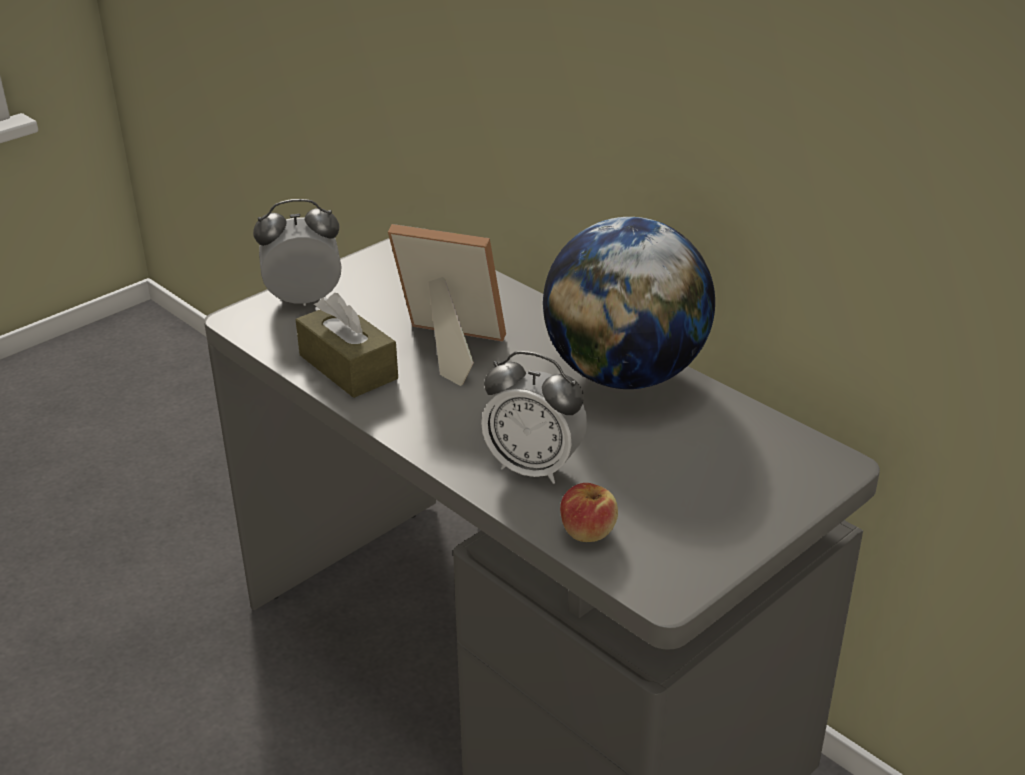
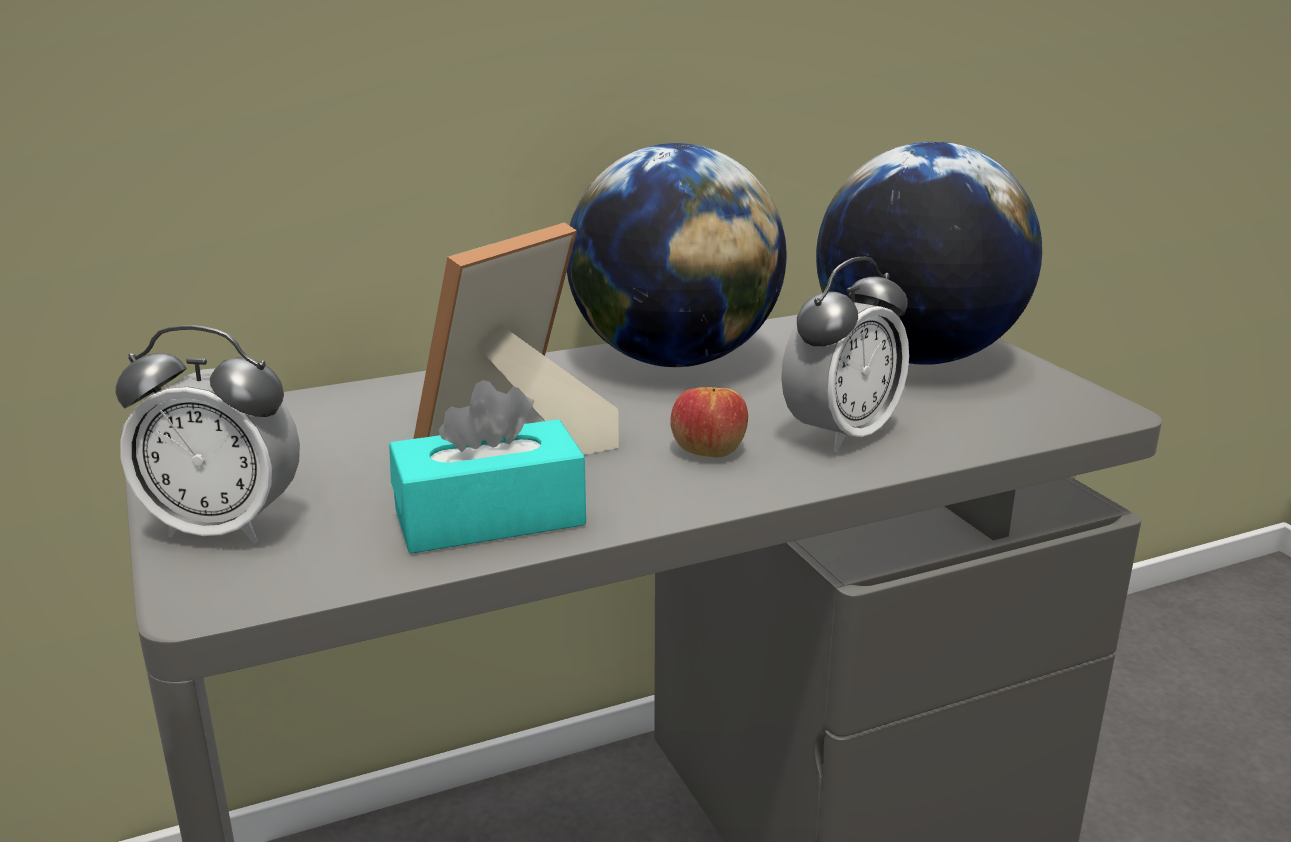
camera: 70 degrees left, 10 degrees down
alarm clock [253,199,342,306] -> alarm clock turned 90 degrees counterclockwise [115,325,300,544]
brown tissue box [296,293,398,398] -> turquoise tissue box [389,380,586,554]
apple [560,483,618,542] -> apple moved to [670,387,748,457]
none -> globe [816,142,1042,365]

